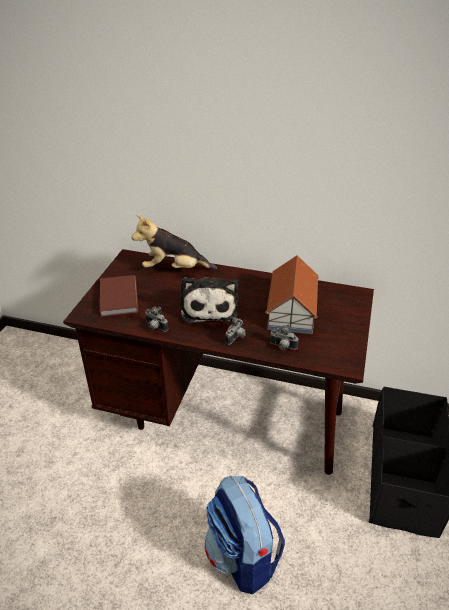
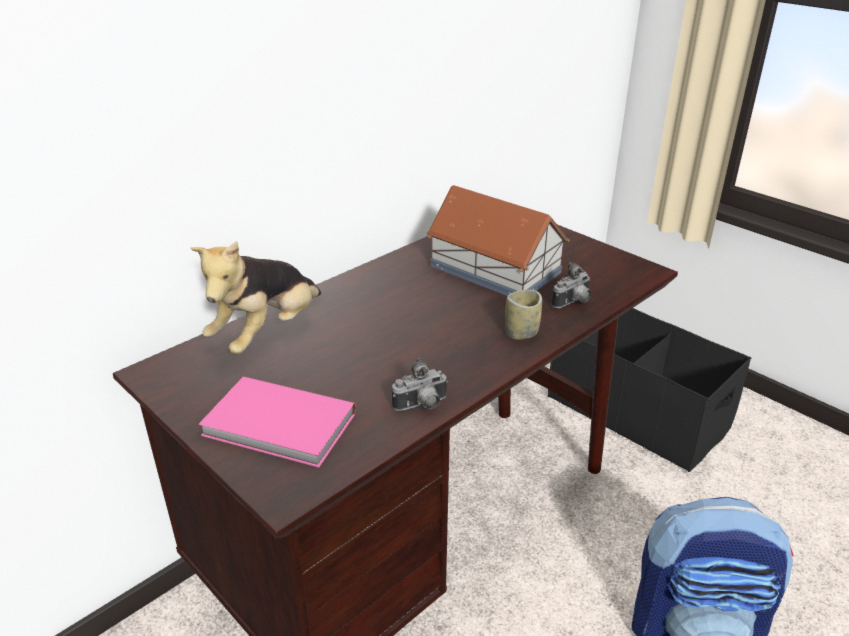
camera: 60 degrees left, 5 degrees down
brown book [100,275,139,317] -> pink book [198,377,356,467]
plush toy [180,277,239,323] -> none
camera [225,316,247,345] -> cup [505,290,542,340]

